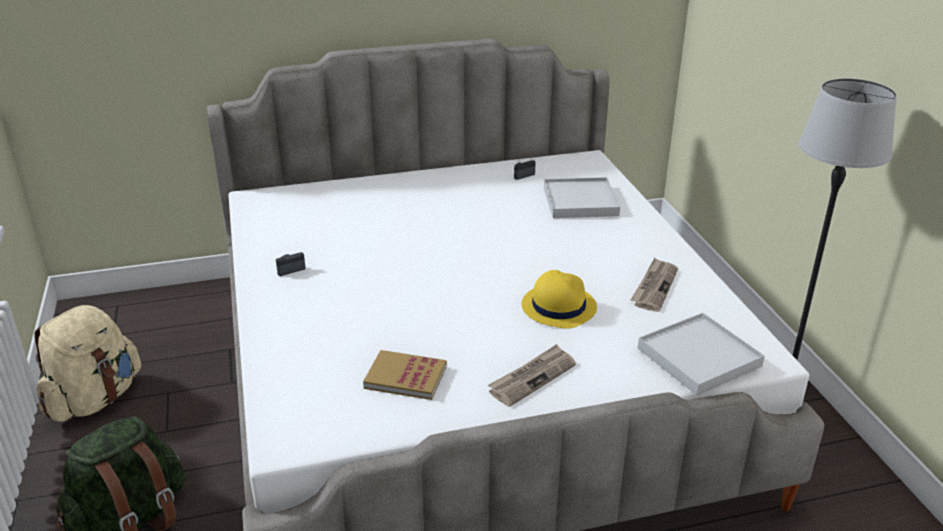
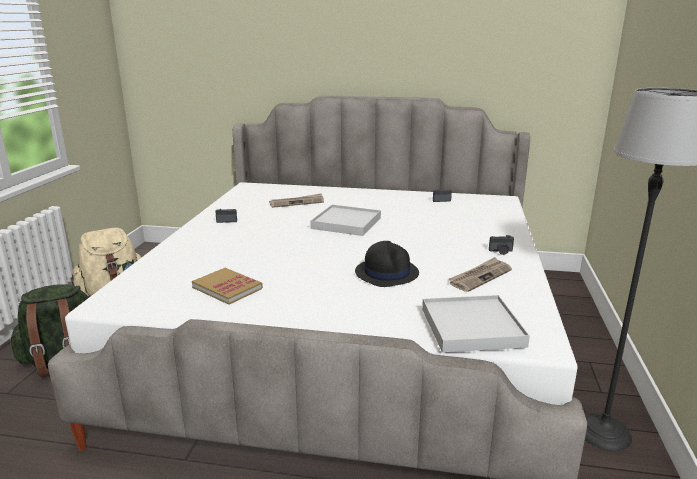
camera: 25 degrees right, 10 degrees down
newspaper [488,344,576,407] -> newspaper moved to [269,193,324,208]
yellow hat [522,270,597,329] -> black hat [355,241,419,287]
white tray [544,177,620,218] -> white tray moved to [310,205,381,236]
none -> camera [489,235,514,255]

